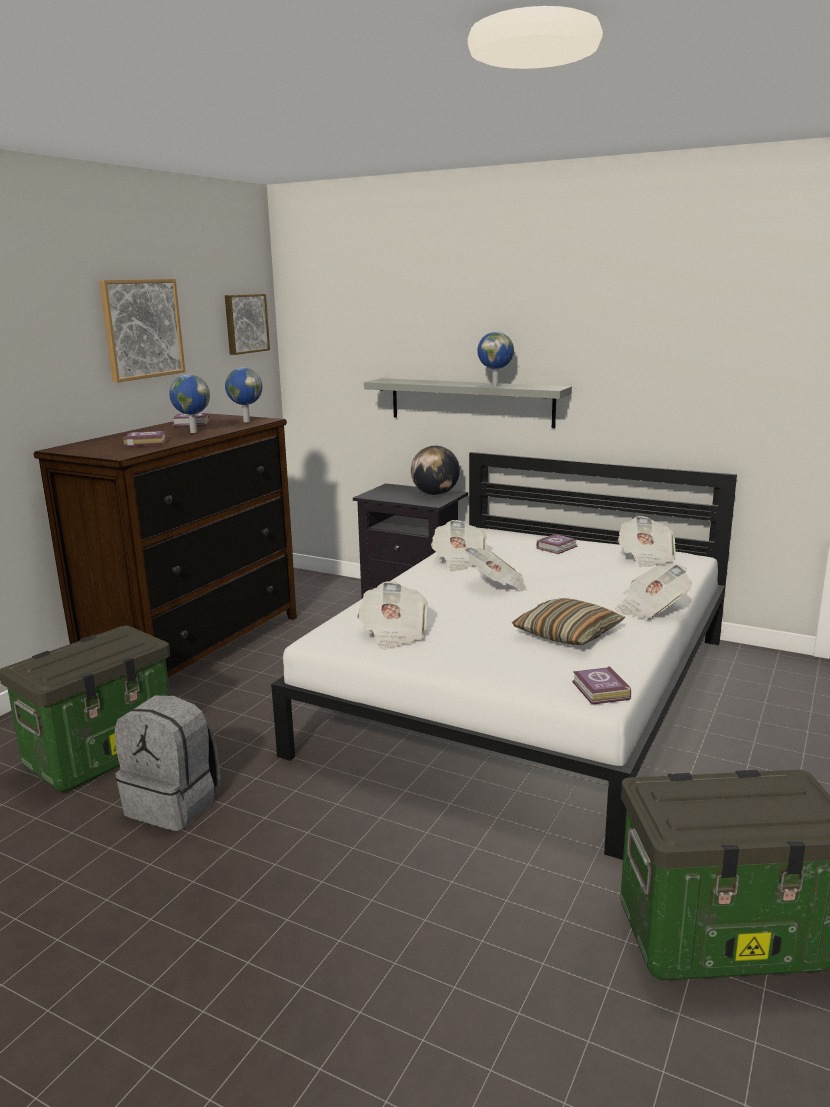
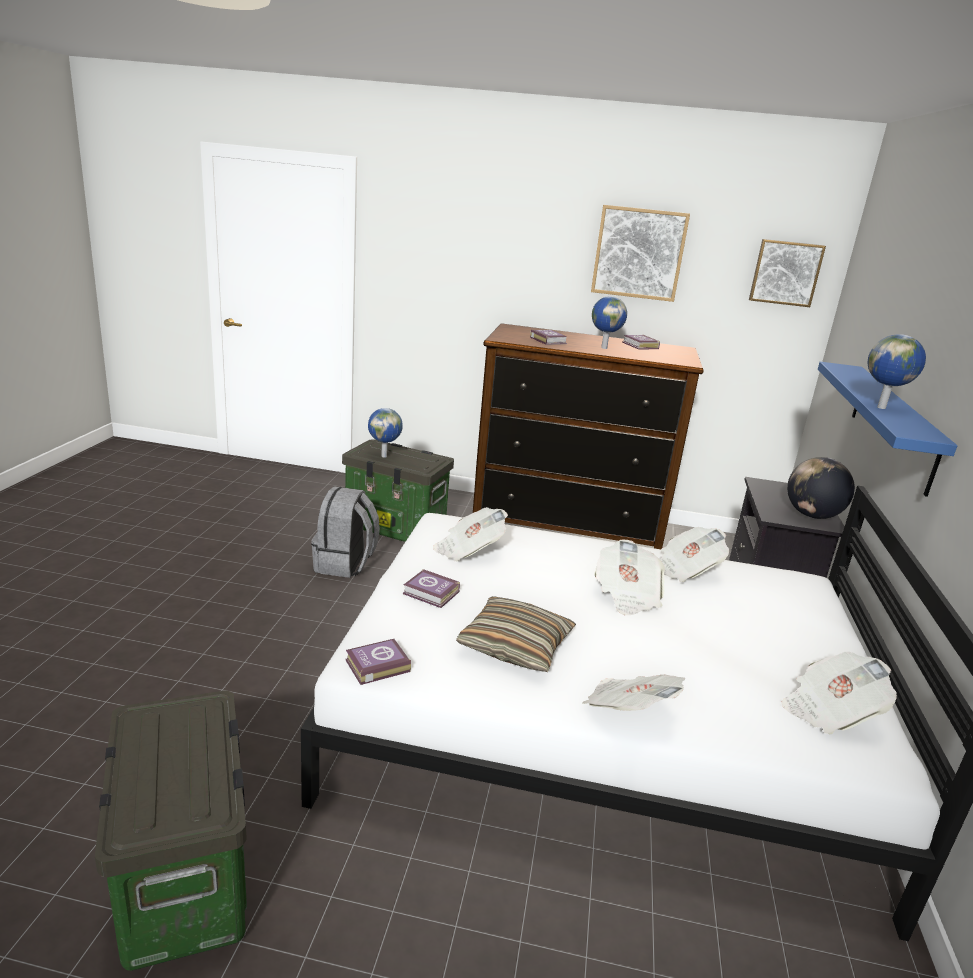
camera: 70 degrees right, 5 degrees up
globe [225,367,262,422] -> globe moved to [368,408,403,458]
grey shelf [364,378,572,428] -> blue shelf [818,362,957,497]
book [536,534,578,554] -> book moved to [403,569,460,608]

